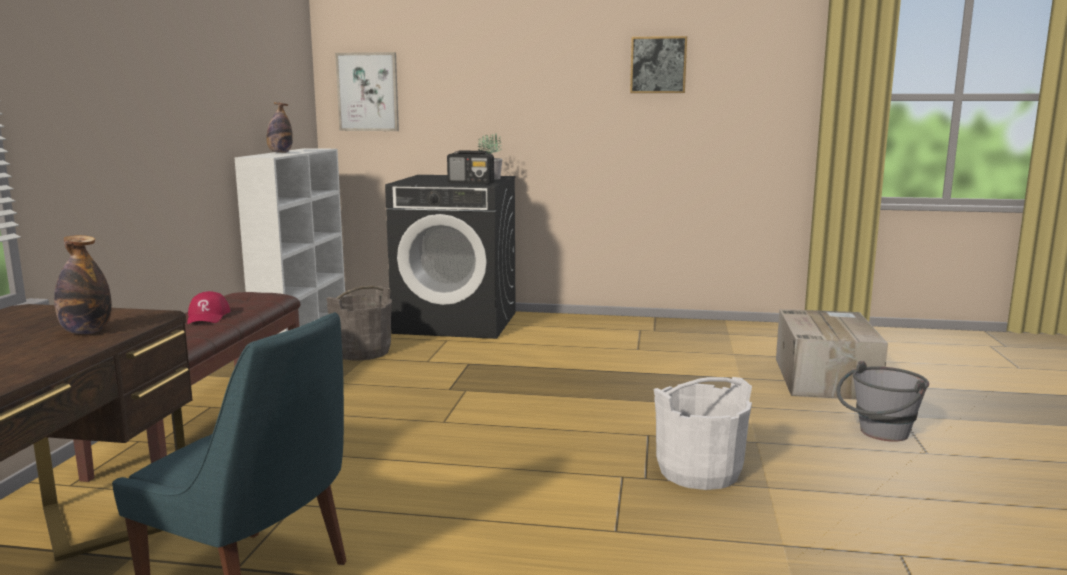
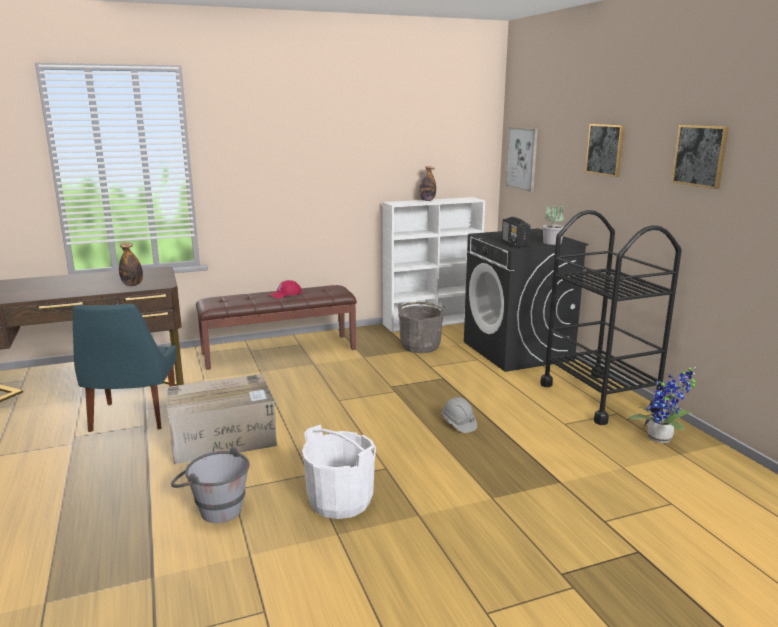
camera: 60 degrees right, 5 degrees up
cardboard box [776,309,888,400] -> cardboard box moved to [165,374,277,465]
grey bucket [836,361,929,442] -> grey bucket moved to [171,446,250,523]
none -> grey hard hat [441,397,477,433]
none -> black cart [540,210,682,425]
none -> picture [585,124,625,177]
none -> potted plant [629,367,696,443]

